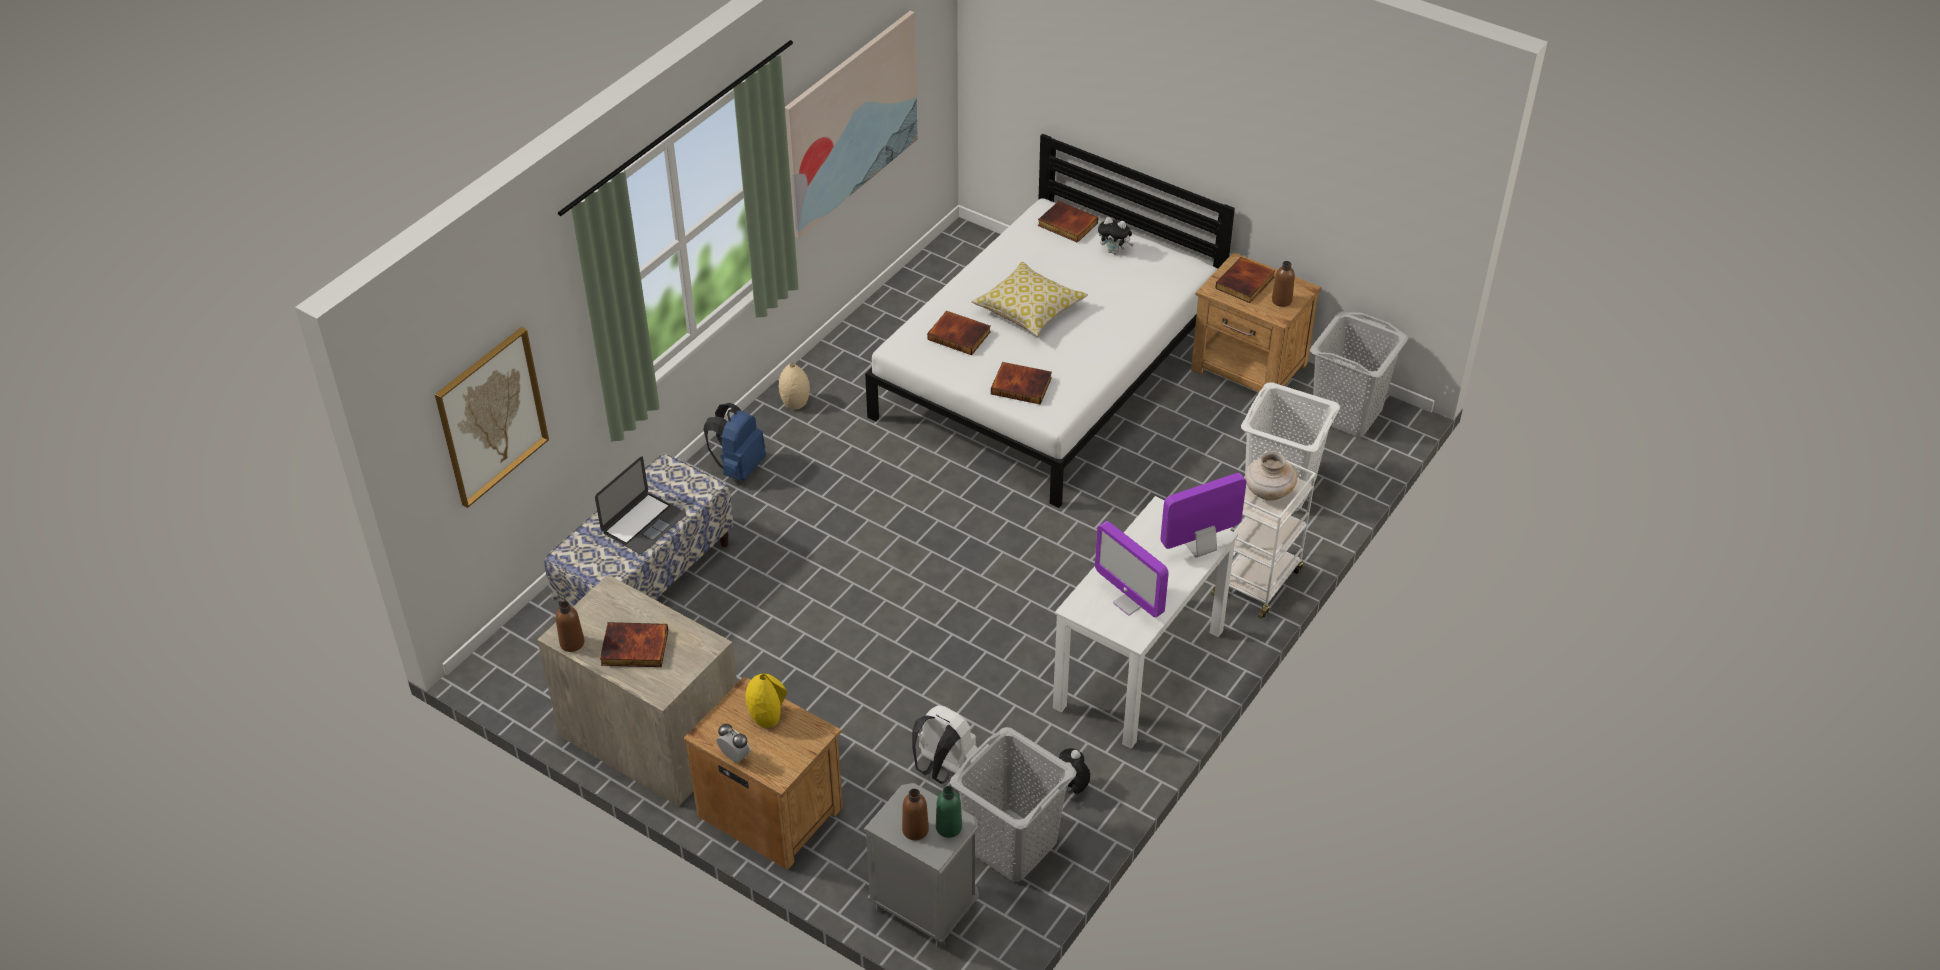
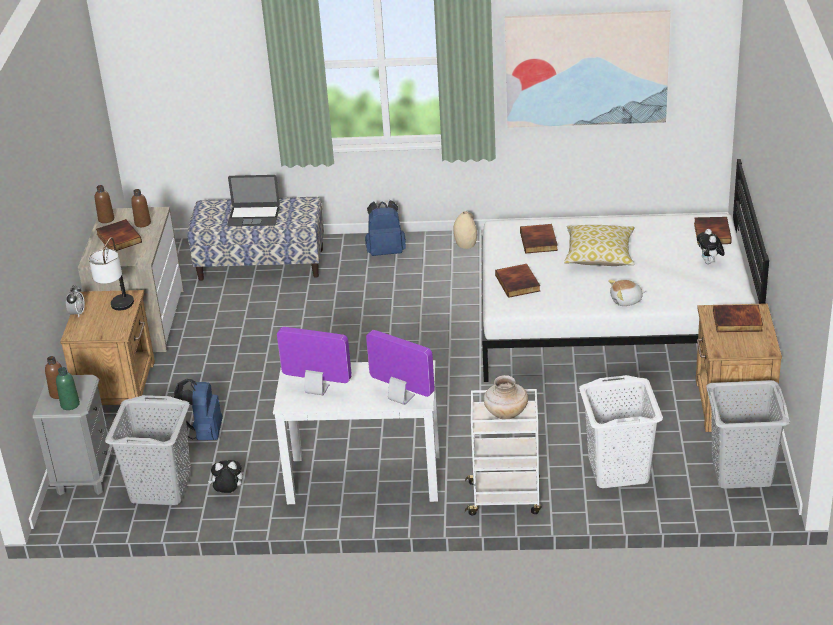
camera: 60 degrees right, 10 degrees down
picture [435,327,549,508] -> none
yellow vase [745,673,787,728] -> table lamp [89,237,134,310]
white backpack [912,705,978,784] -> blue backpack [172,379,223,440]
monitor [1095,521,1169,617] -> monitor turned 90 degrees clockwise [277,327,352,395]
brown bottle [1272,261,1295,307] -> brown bottle moved to [131,189,151,227]
none -> plush toy [608,280,646,306]

